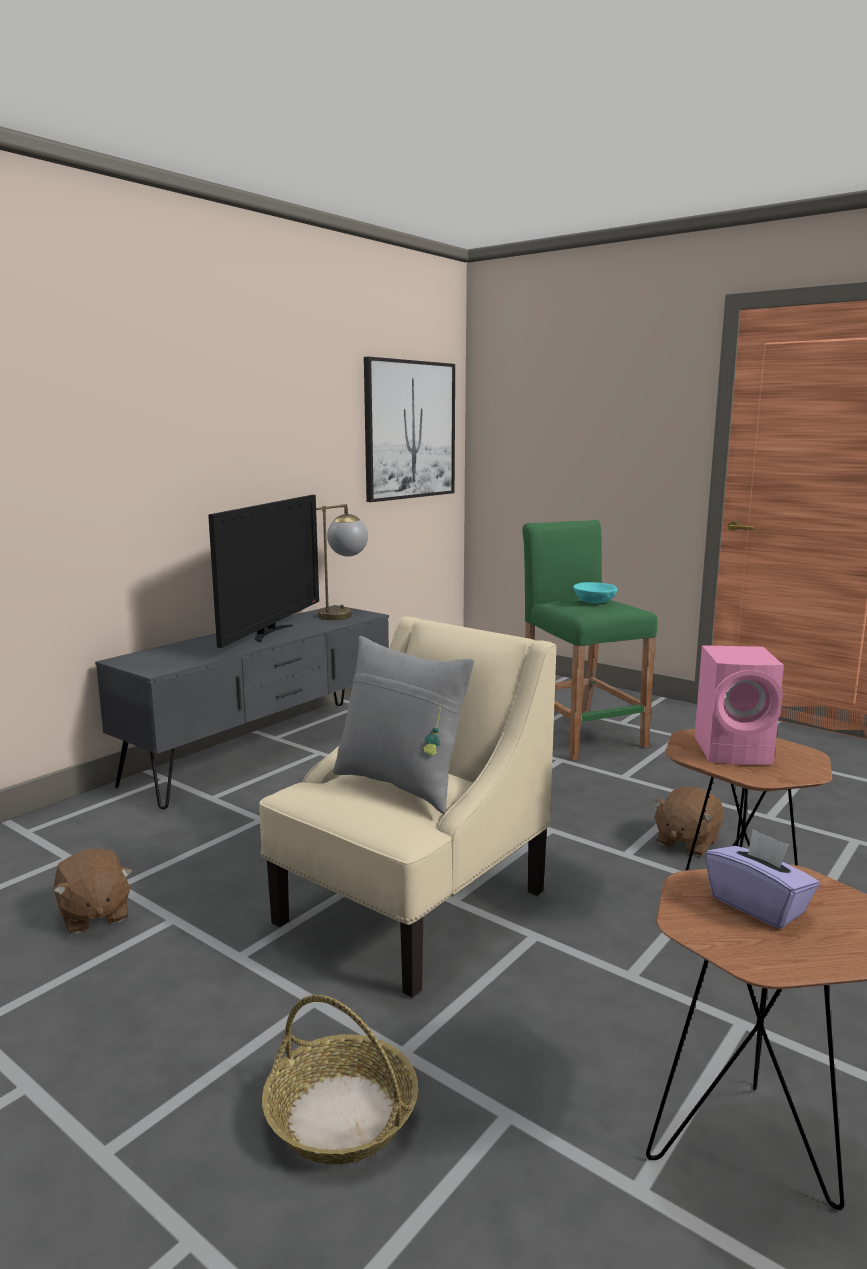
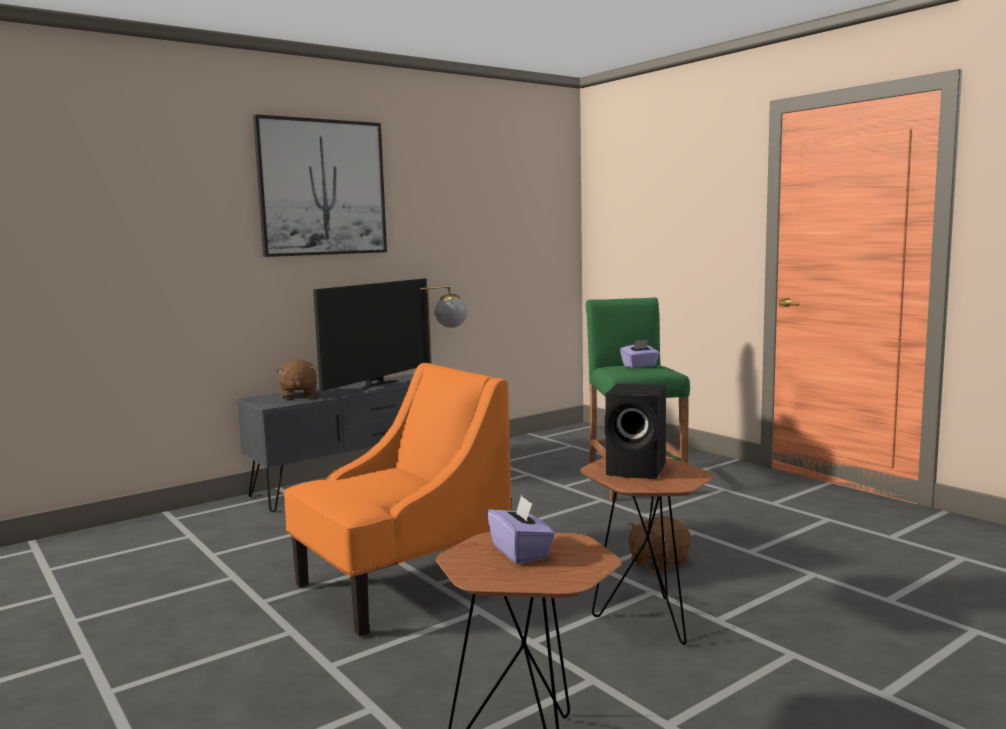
camera: 15 degrees right, 5 degrees down
brown plush toy [53,849,132,934] -> brown plush toy moved to [276,360,318,399]
beige armchair [259,616,557,998] -> orange armchair [284,363,511,637]
basket [262,995,418,1165] -> none
grey pillow [333,636,474,813] -> none
picture [364,357,455,502] -> picture moved to [253,114,387,257]
turquoise bowl [573,582,618,604] -> purple tissue box [620,340,660,368]
pink speaker [695,645,784,765] -> black speaker [605,383,666,479]

